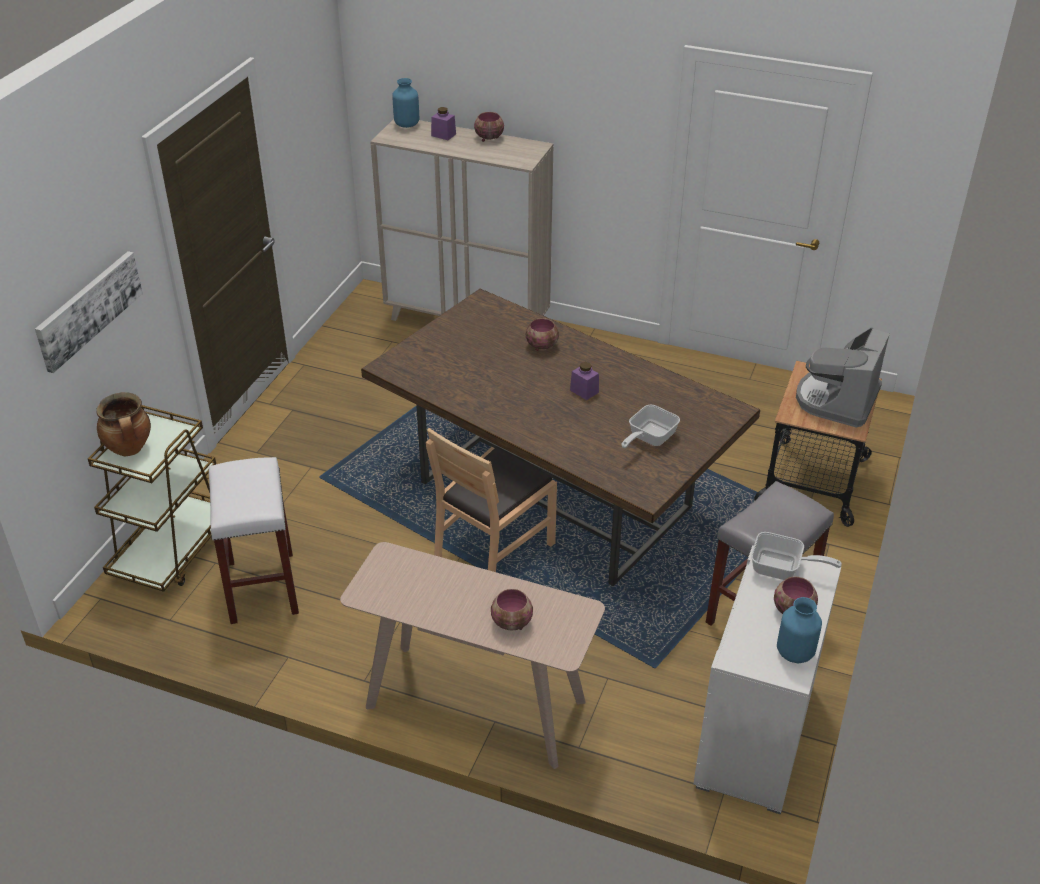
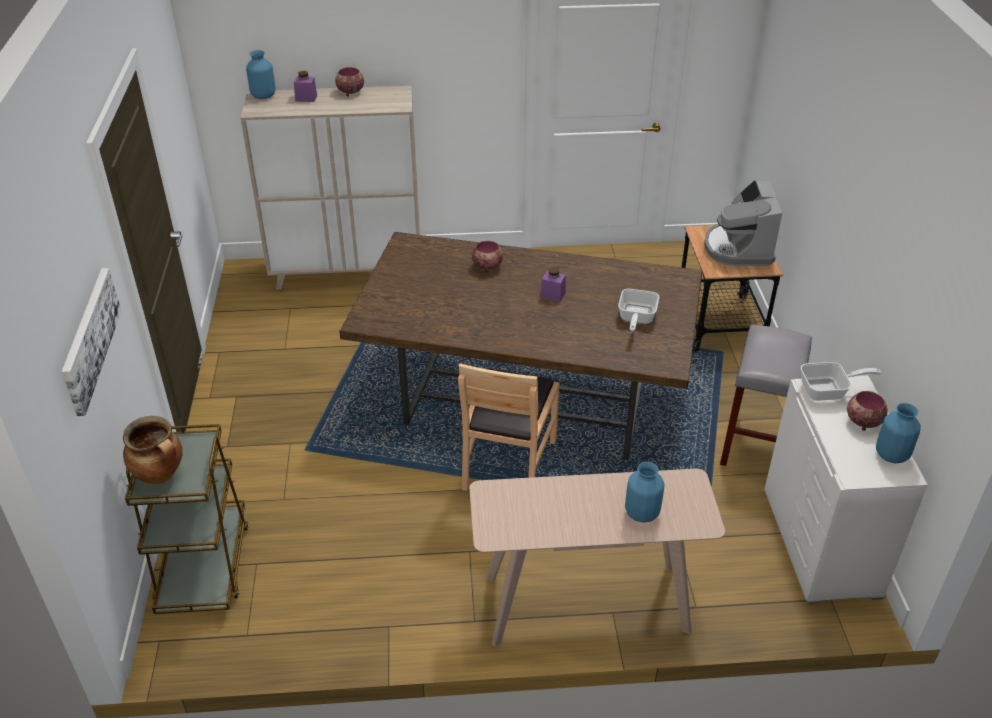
camera: 25 degrees left, 0 degrees up
white stool [209,457,299,624] -> none
bowl [491,589,533,631] -> blue vase [625,462,664,523]

